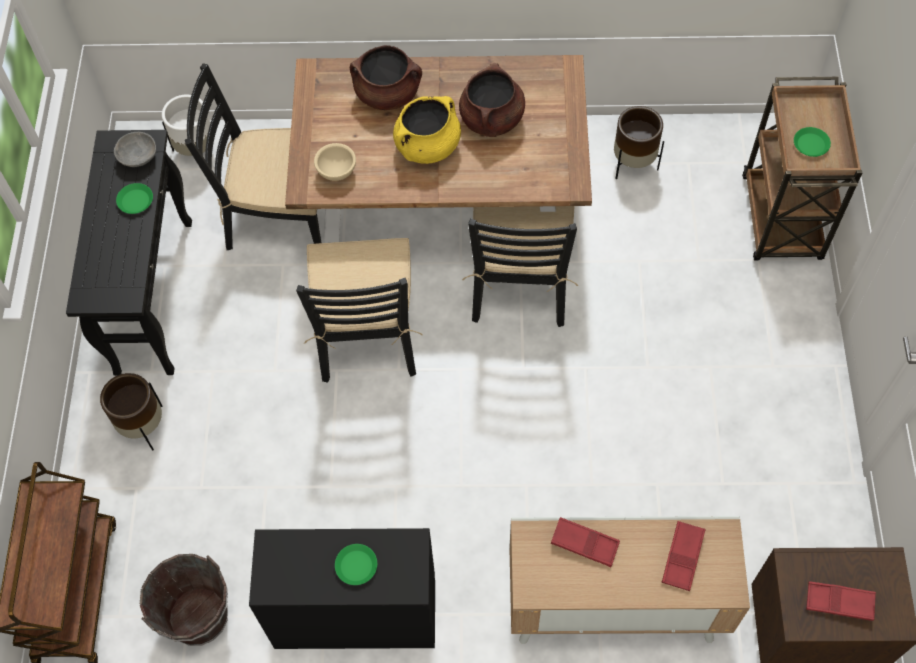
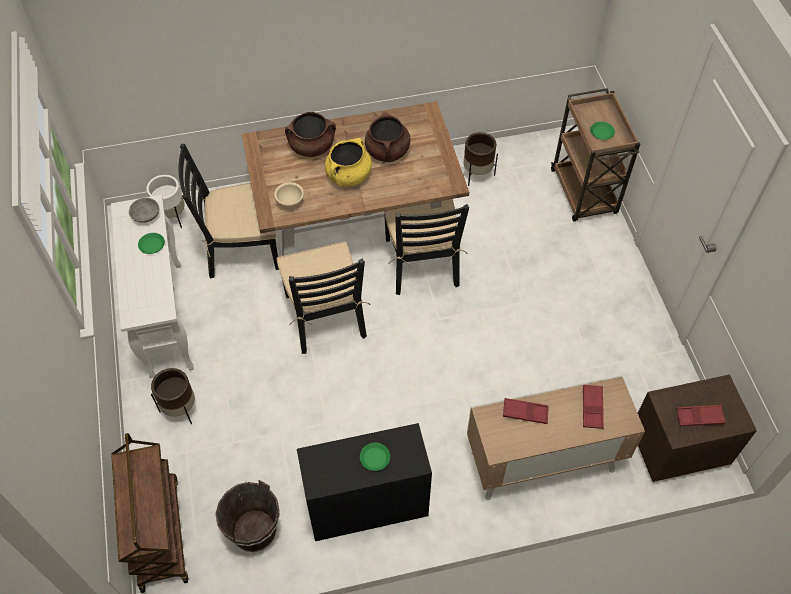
camera: 15 degrees left, 5 degrees down
black console table [66,130,192,376] -> white console table [111,195,194,378]

